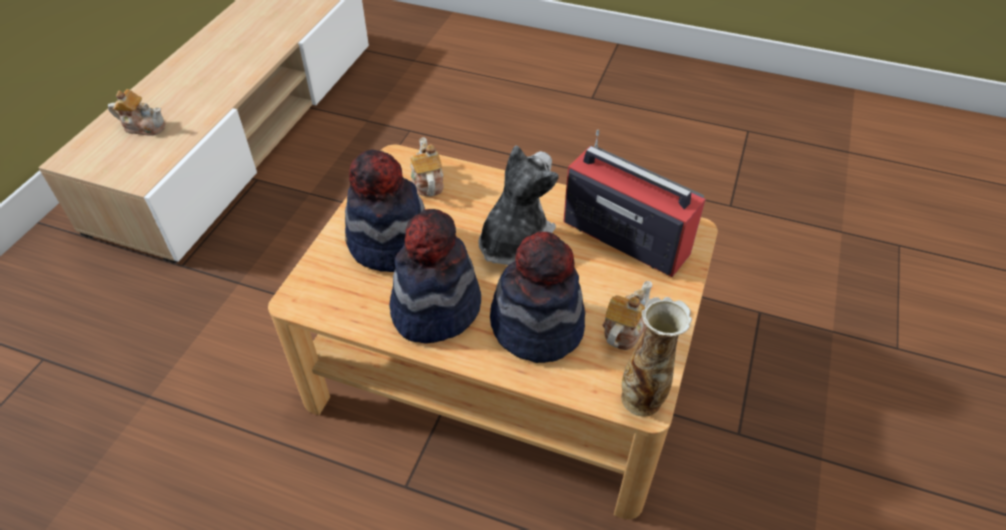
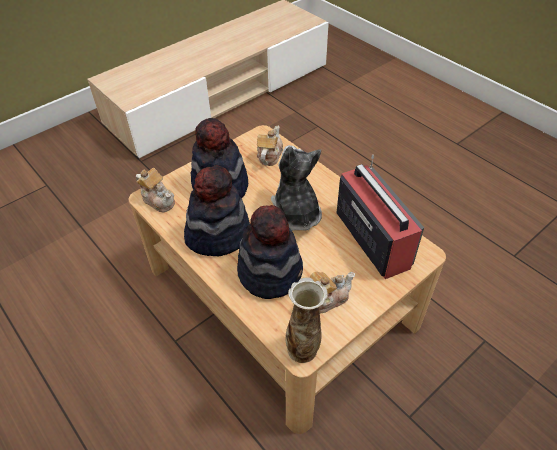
camera: 30 degrees right, 0 degrees up
teapot [108,89,165,136] -> teapot moved to [136,168,175,212]
plush toy [478,145,558,265] -> plush toy turned 75 degrees counterclockwise [271,145,322,231]

